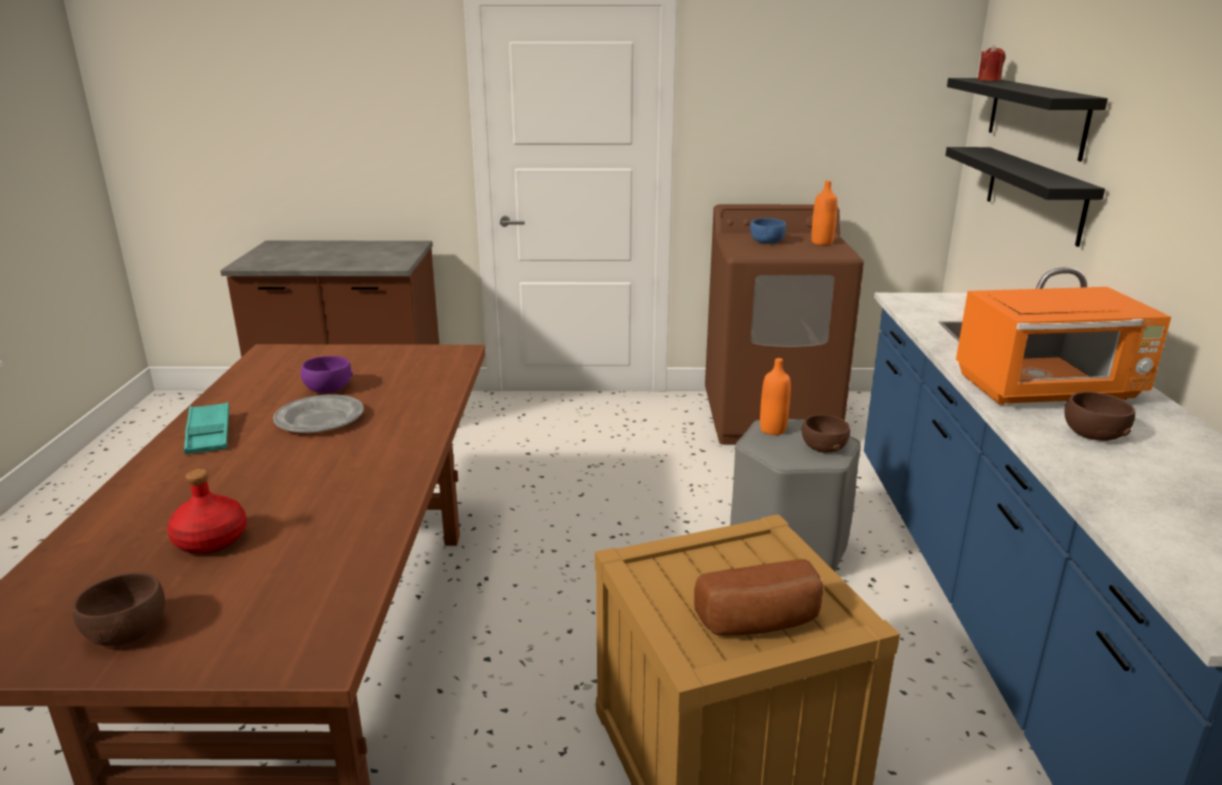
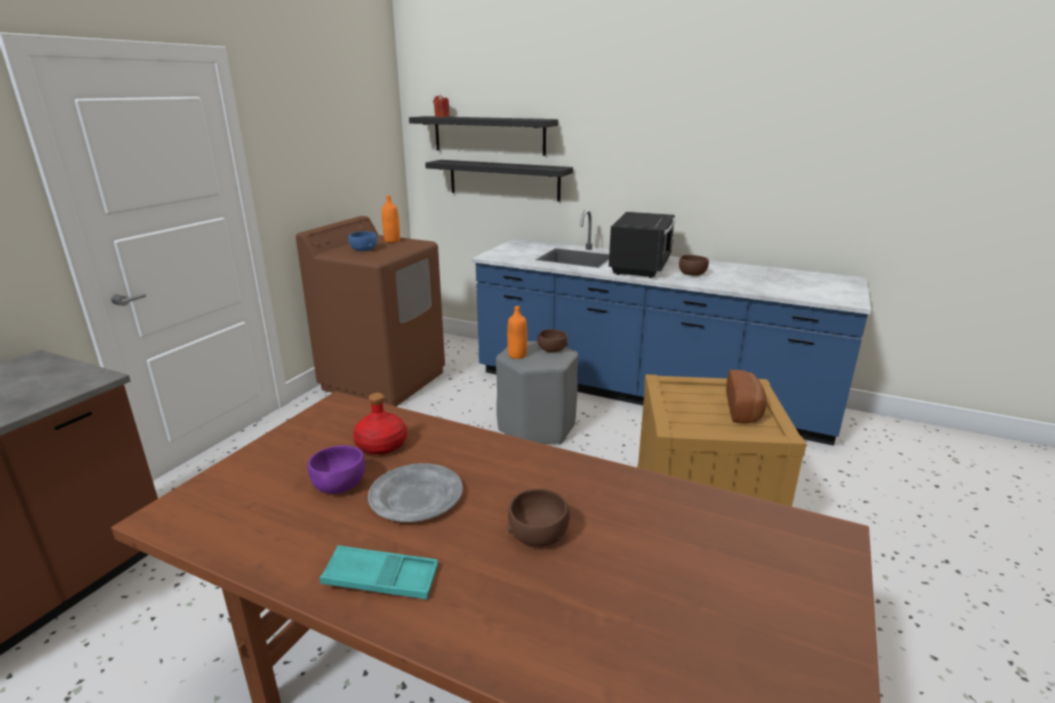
camera: 65 degrees left, 0 degrees up
brown bowl [72,572,165,646] -> brown bowl moved to [507,489,570,547]
red bottle [167,469,247,554] -> red bottle moved to [353,393,407,455]
orange microwave [956,287,1171,405] -> black microwave [609,212,675,278]

